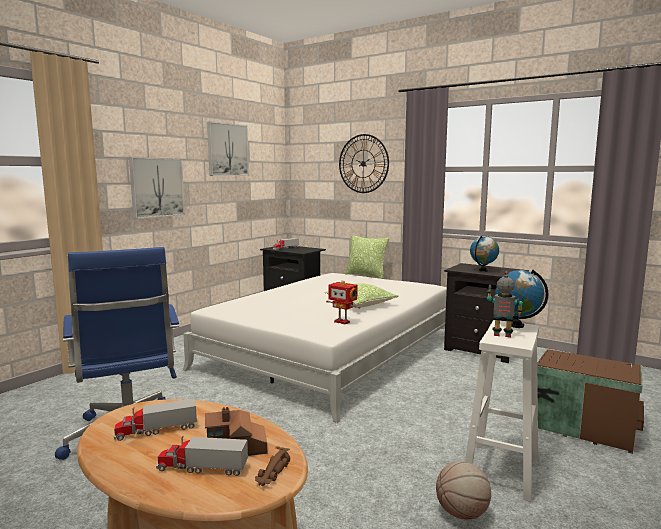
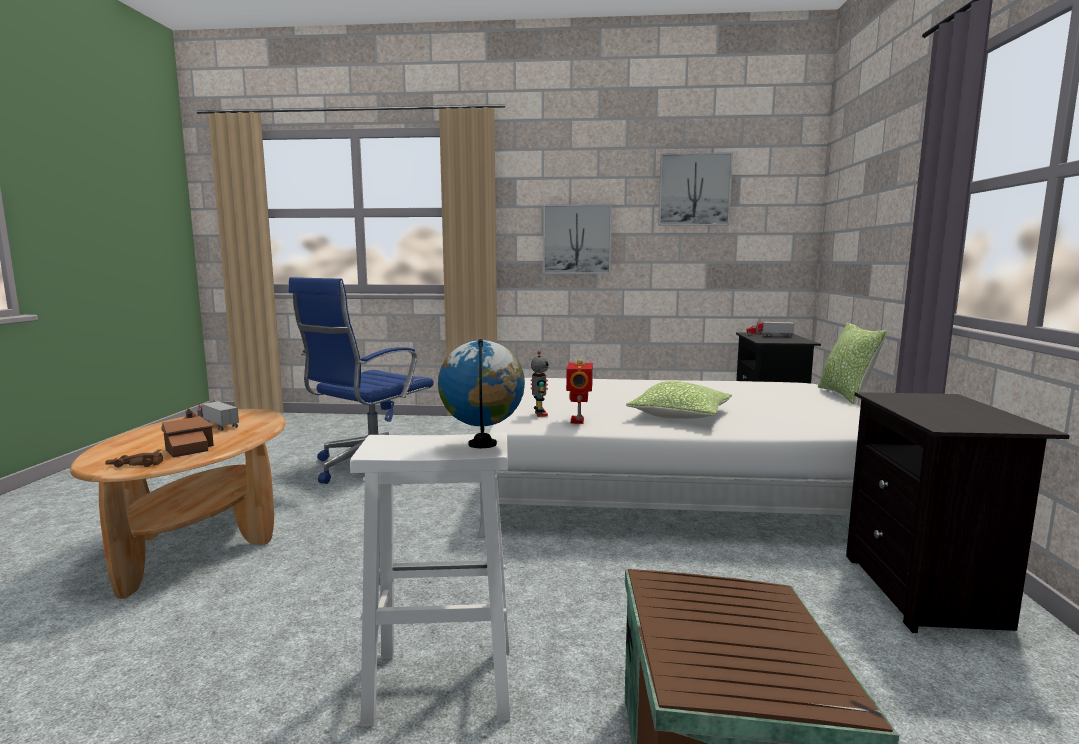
camera: 60 degrees right, 0 degrees up
toy truck [156,436,248,476] -> none
wall clock [339,134,389,193] -> none
basketball [436,461,491,519] -> none
globe [470,236,499,271] -> none
toy robot [487,271,523,337] -> toy robot moved to [531,351,549,417]

